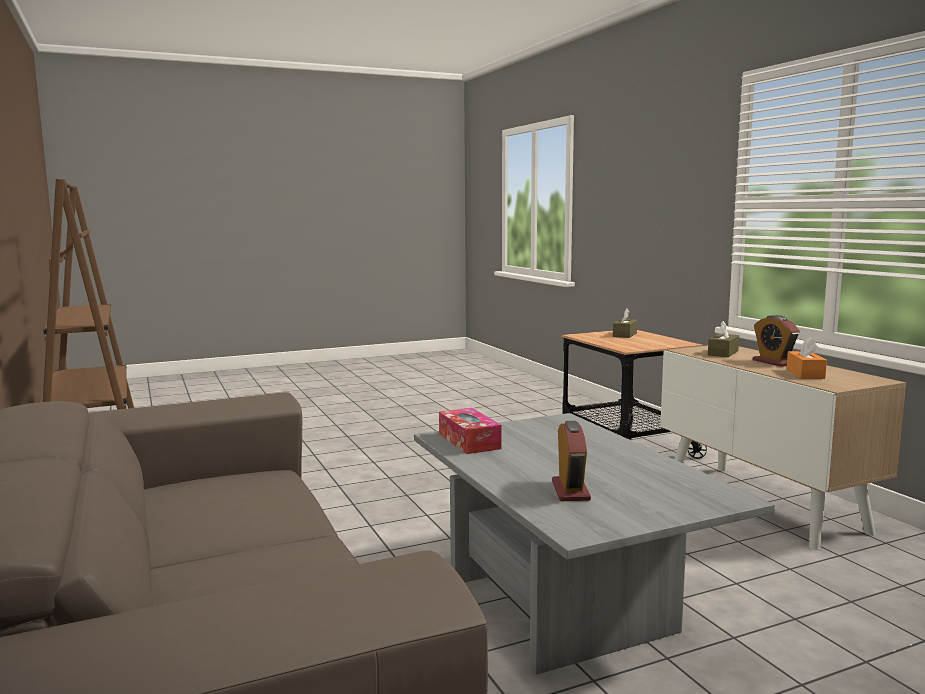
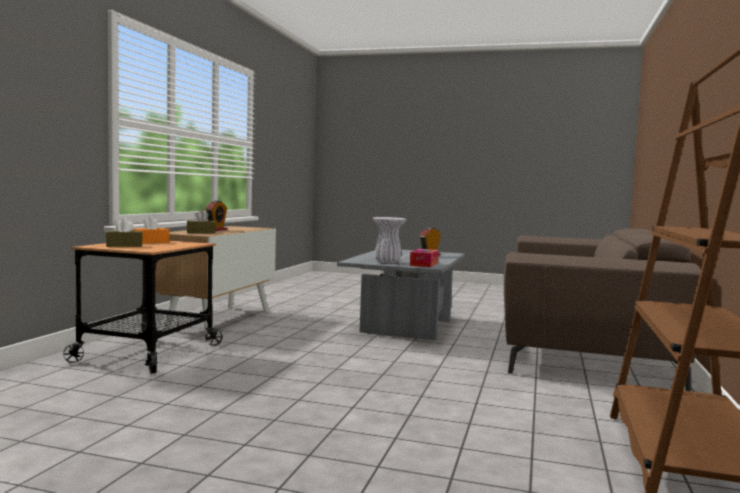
camera: 140 degrees left, 5 degrees down
orange tissue box [787,337,827,379] -> orange tissue box moved to [133,216,169,244]
none -> white vase [372,217,406,263]

